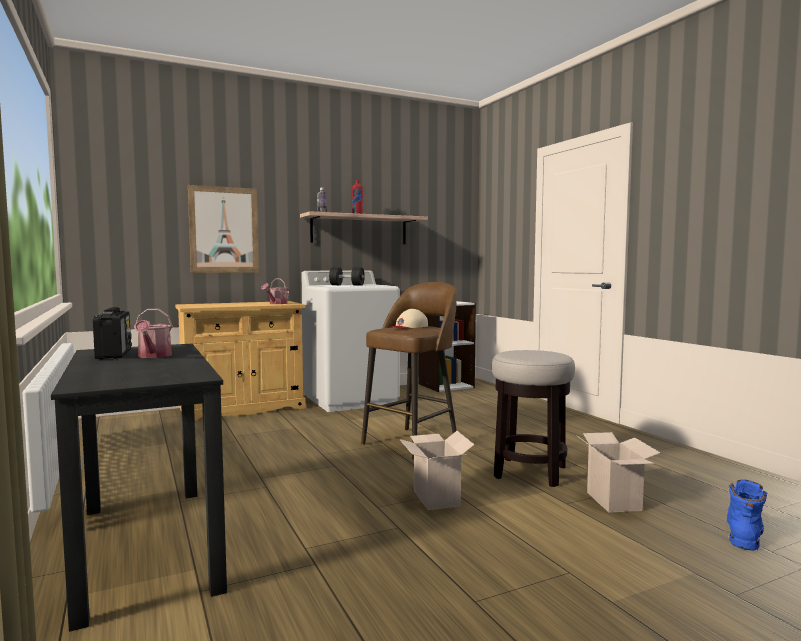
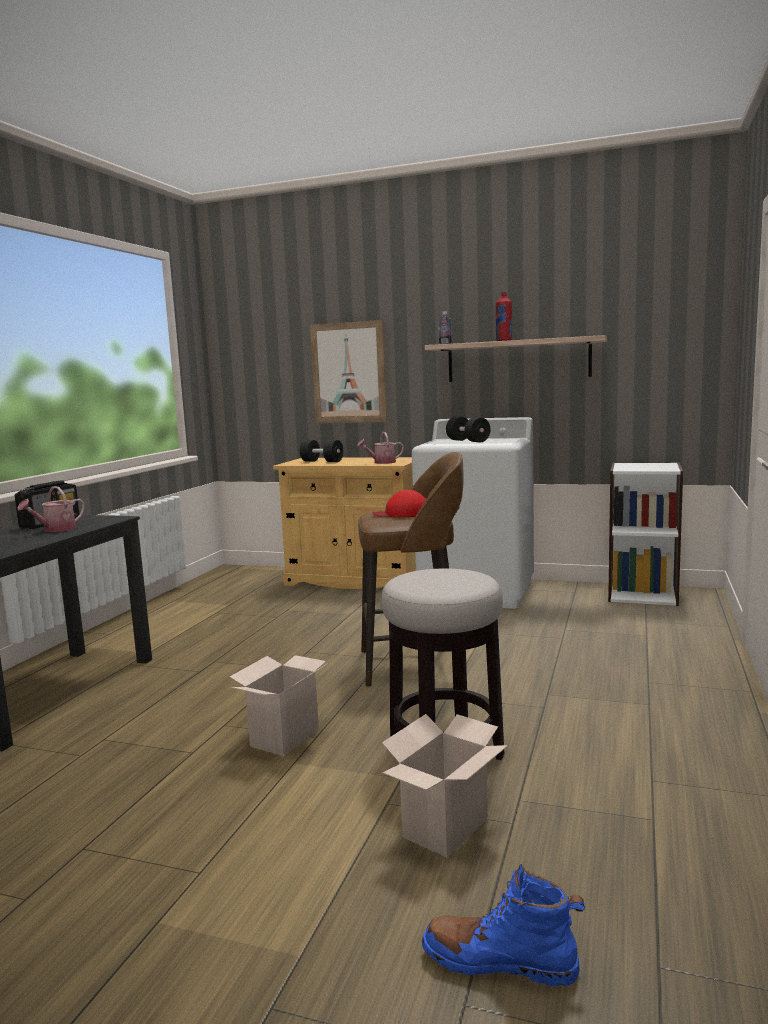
camera: 45 degrees right, 5 degrees up
beige cap [391,309,428,329] -> red cap [372,490,426,517]
blue boot [727,479,767,551] -> blue boot turned 150 degrees counterclockwise [422,864,585,987]
none -> black dumbbell [300,440,343,462]

